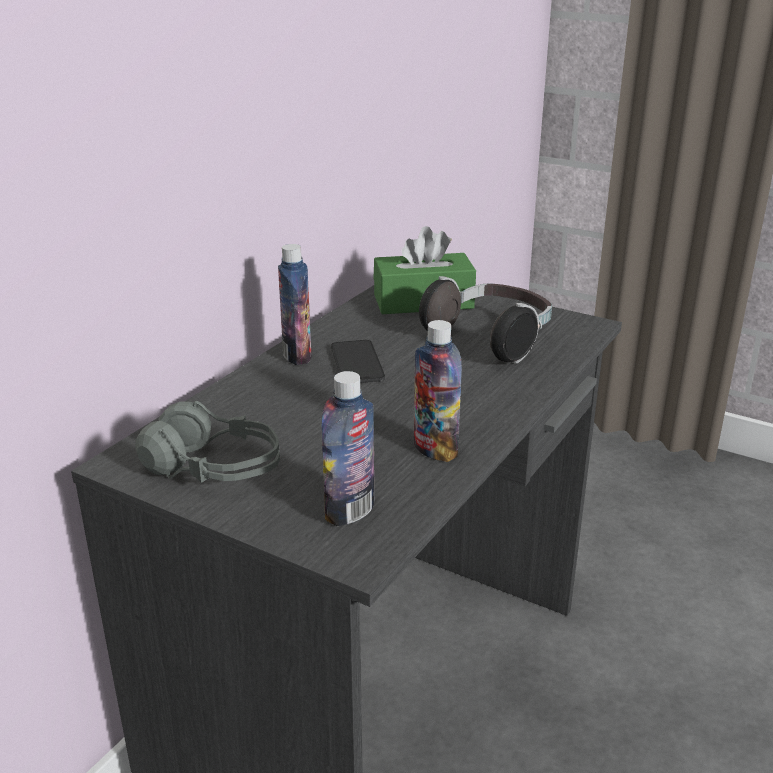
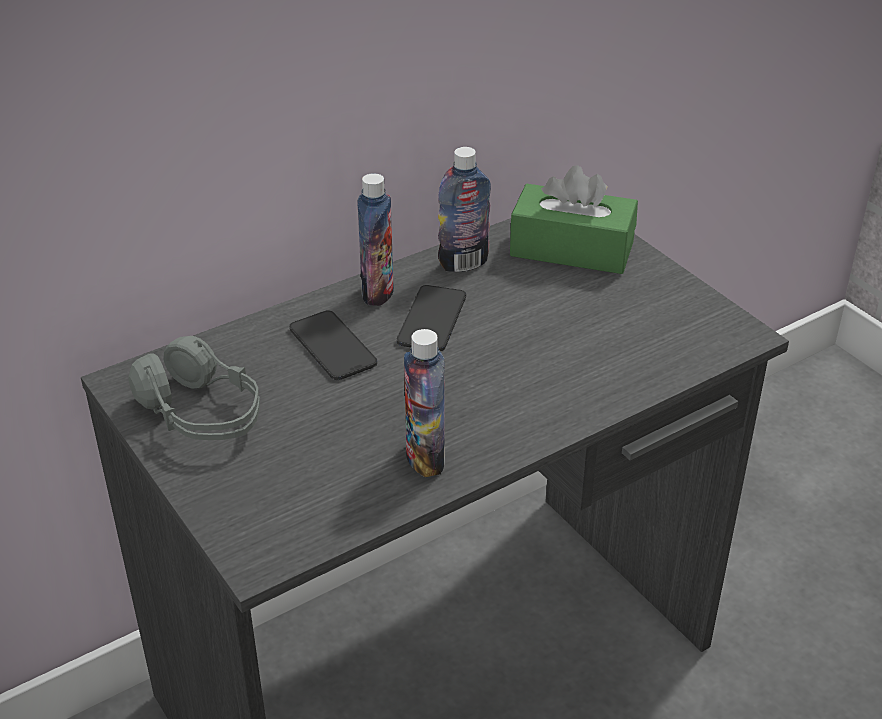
camera: 25 degrees right, 10 degrees up
bottle [322,371,374,526] -> bottle moved to [438,147,491,272]
headphones [419,276,552,364] -> none
none -> phone [289,310,377,380]

